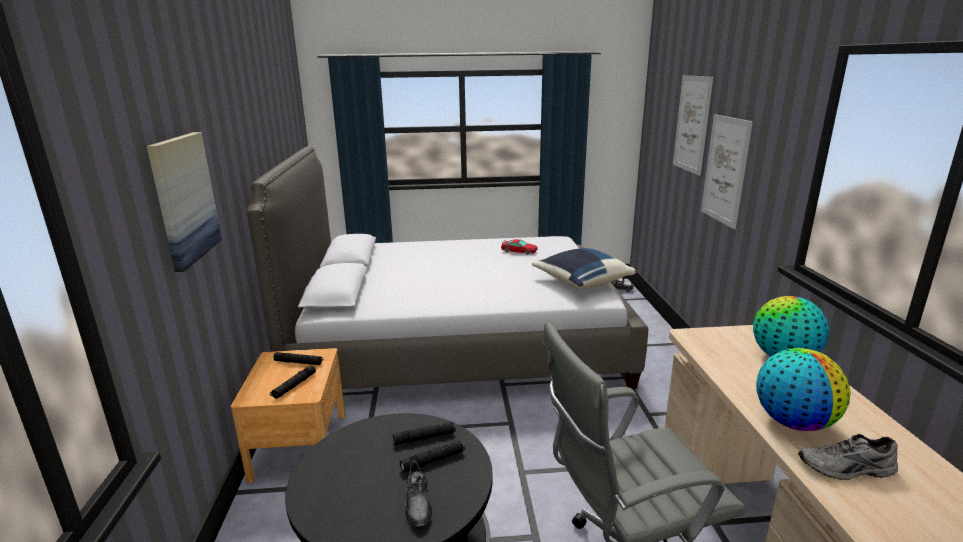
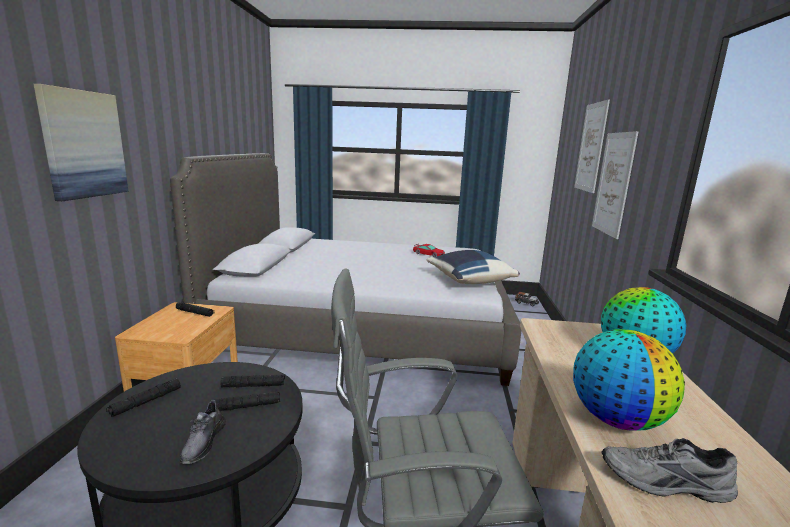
camera: 10 degrees right, 5 degrees down
black flashlight [270,365,316,399] -> black flashlight moved to [106,378,181,417]

